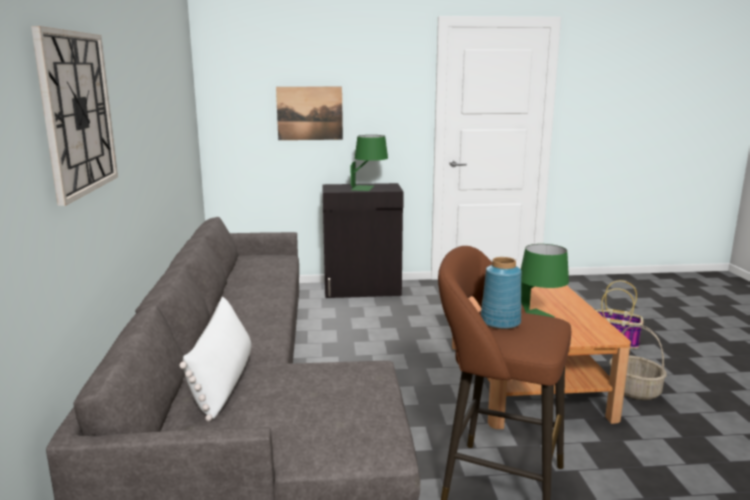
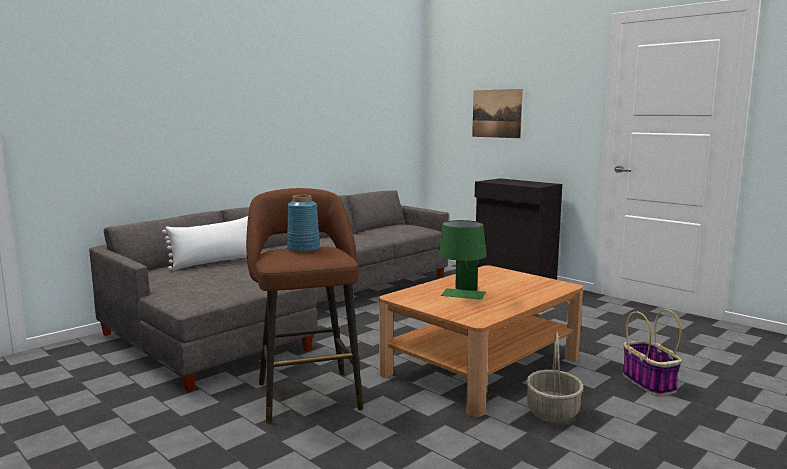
camera: 50 degrees right, 5 degrees down
wall clock [31,26,118,206] -> none
green table lamp [351,135,388,191] -> none

